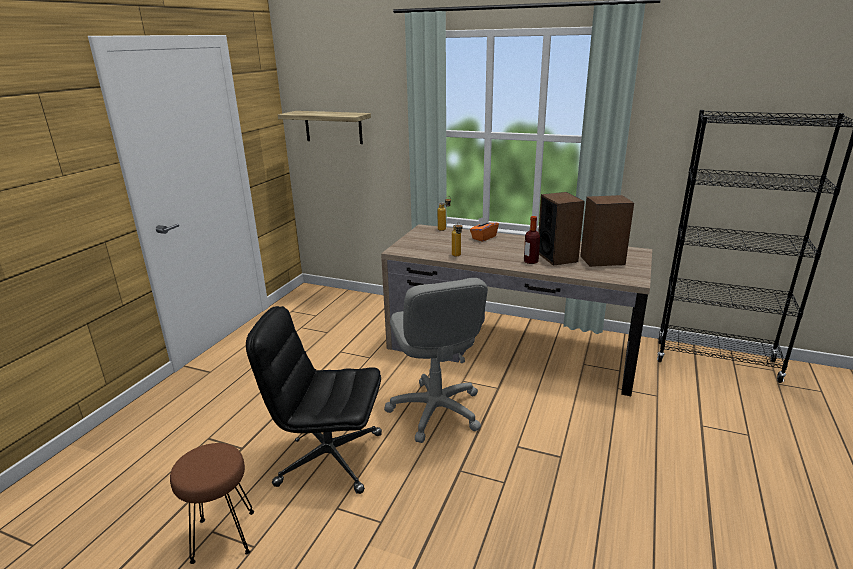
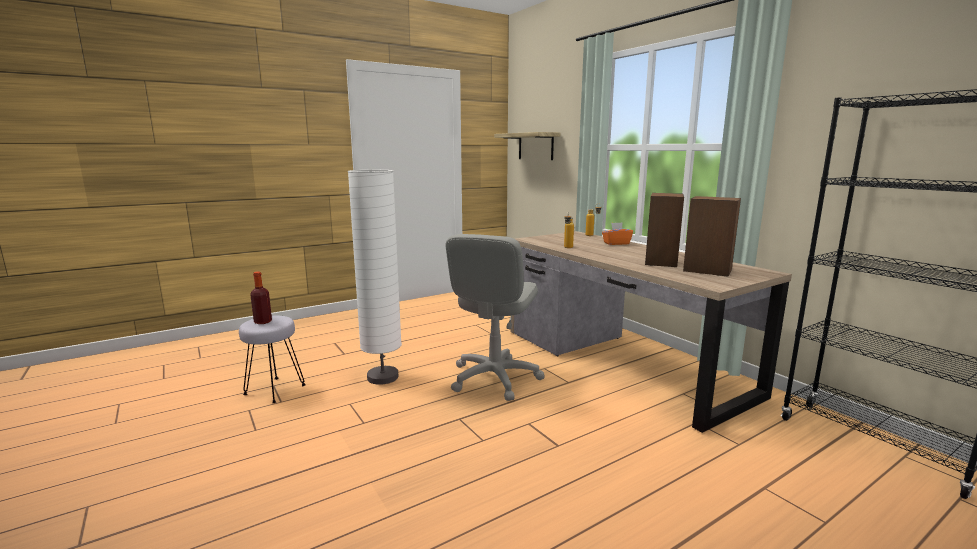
camera: 35 degrees right, 10 degrees down
brown stool [170,443,254,564] -> grey stool [239,315,306,403]
black office chair [246,306,382,494] -> white floor lamp [348,170,402,385]
bottle [524,216,540,264] -> bottle moved to [250,272,272,324]

